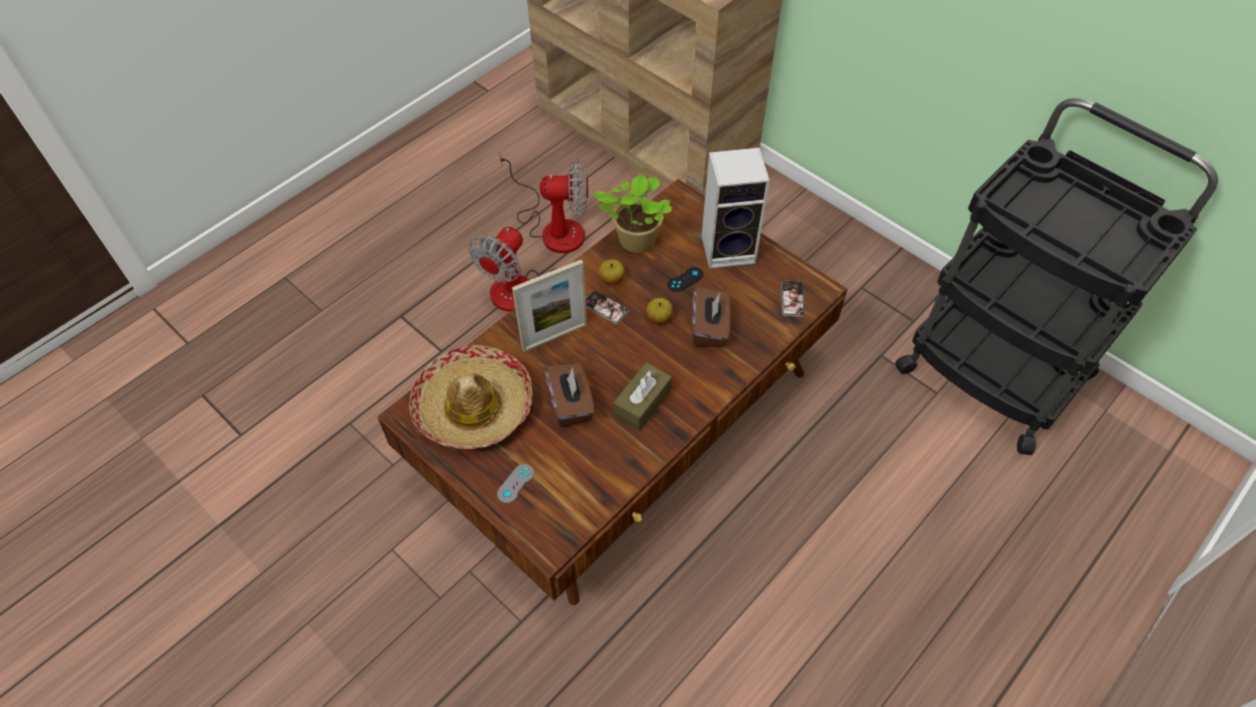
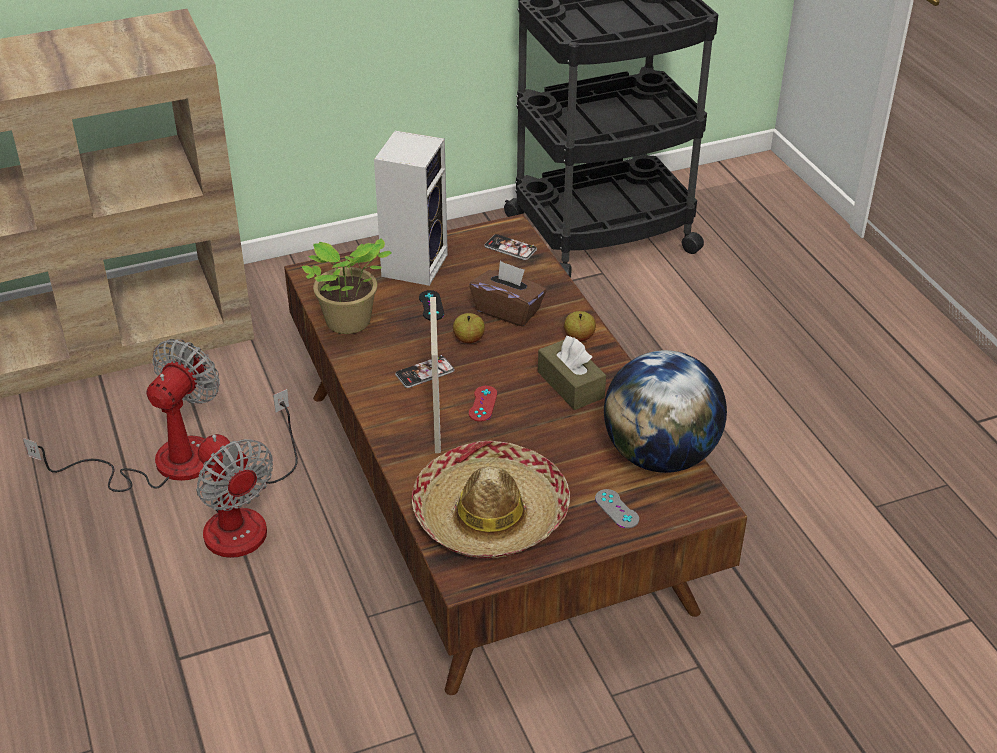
camera: 65 degrees left, 15 degrees down
brown tissue box [544,364,595,427] -> none
apple [599,259,625,285] -> apple moved to [564,311,596,341]
none -> red game controller [469,386,497,422]
none -> globe [604,350,727,473]

